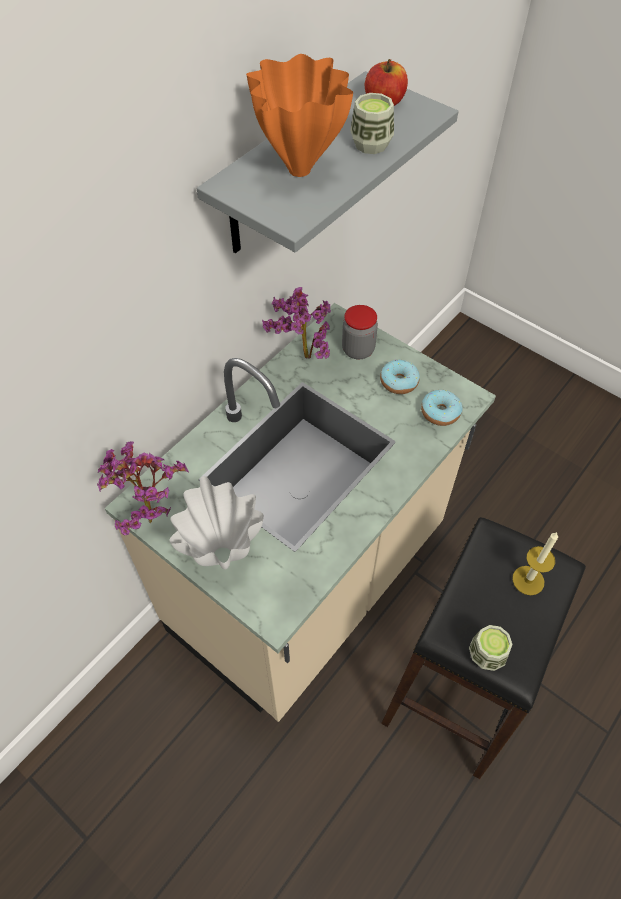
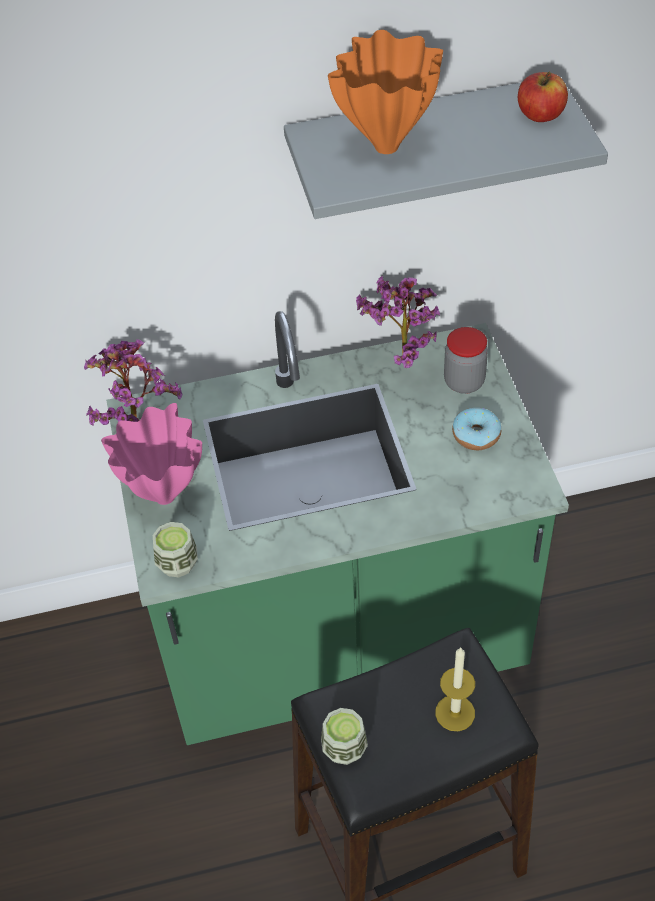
camera: 40 degrees right, 5 degrees down
beige counter [105,303,496,722] -> green counter [106,311,569,745]
white vase [169,476,264,569] -> pink vase [101,403,202,505]
cup [350,93,394,154] -> cup moved to [153,522,198,577]
donut [421,390,463,426] -> none

